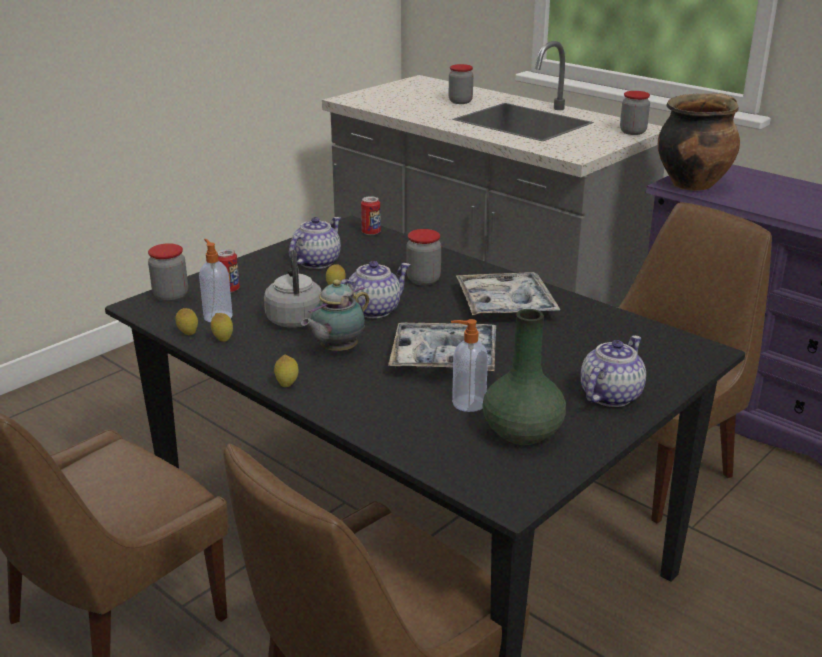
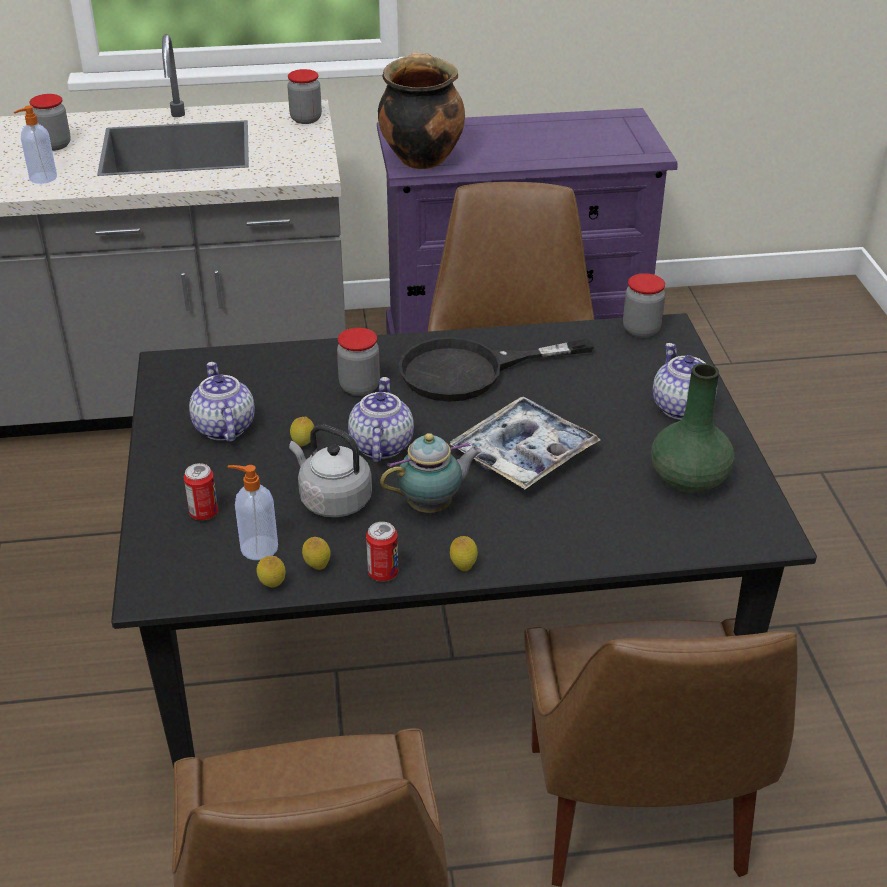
camera: 50 degrees left, 10 degrees up
jar [148,243,188,302] -> jar moved to [623,273,665,338]
teapot [301,279,369,352] -> teapot turned 105 degrees counterclockwise [380,433,482,513]
can [361,196,381,235] -> can moved to [366,522,398,581]
soap dispenser [451,319,488,412] -> soap dispenser moved to [14,105,57,184]
tray [456,272,561,316] -> black frying pan [399,337,594,402]

